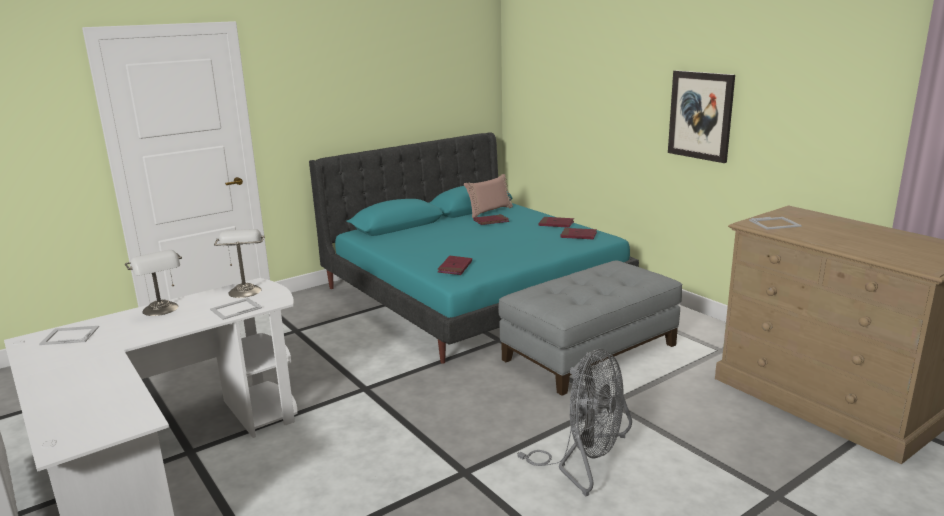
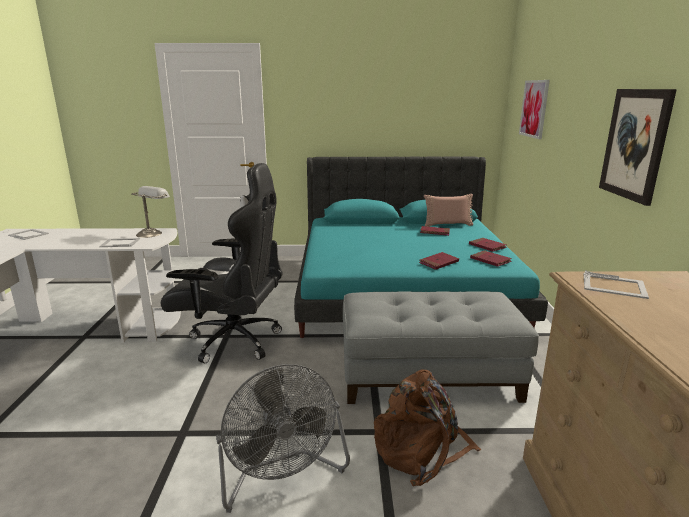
camera: 35 degrees right, 0 degrees up
white table lamp [125,250,182,316] -> none
red book [438,256,472,275] -> red book moved to [419,252,459,270]
none -> black office chair [161,163,283,363]
none -> brown backpack [374,369,481,486]
none -> picture [519,80,550,139]

